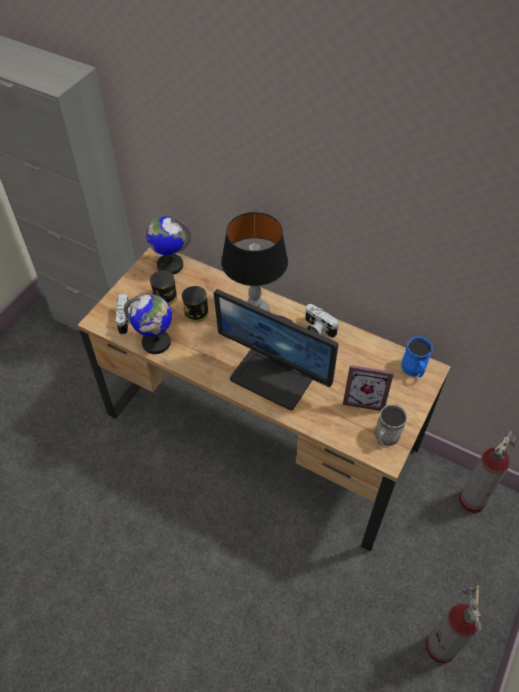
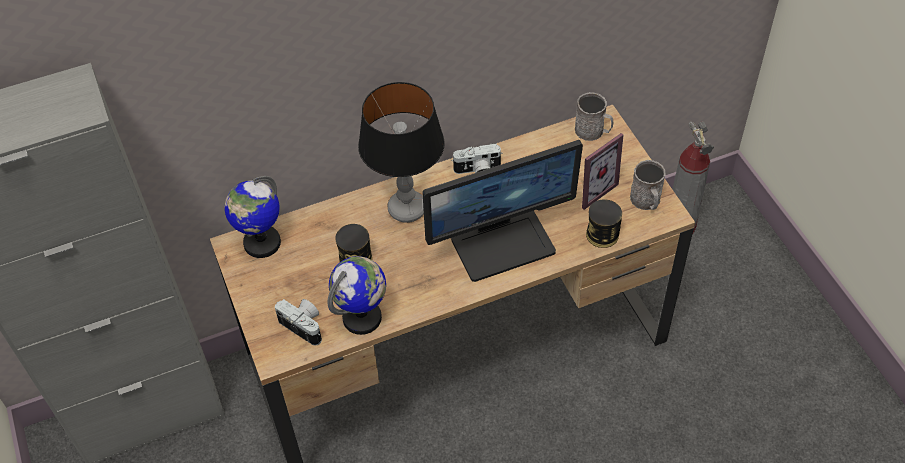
camera: 50 degrees left, 0 degrees up
can [150,270,177,305] -> can moved to [586,199,622,248]
blue mug [401,336,432,377] -> grey mug [575,92,613,141]
fire extinguisher [426,585,482,664] -> none

